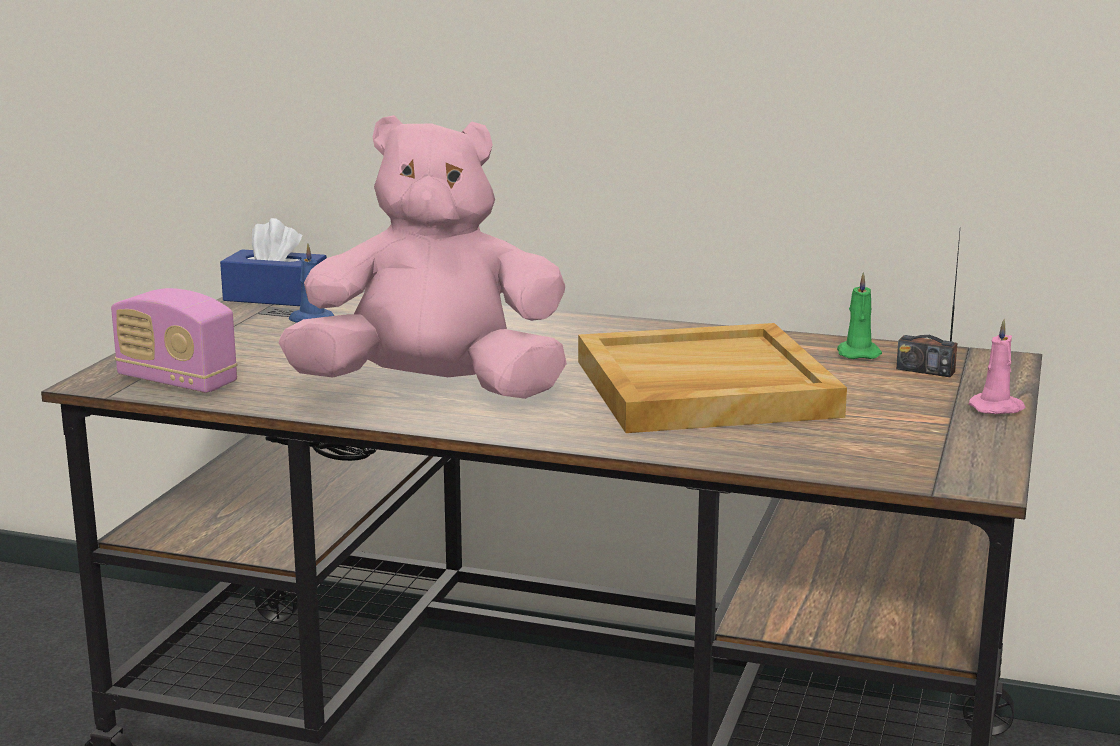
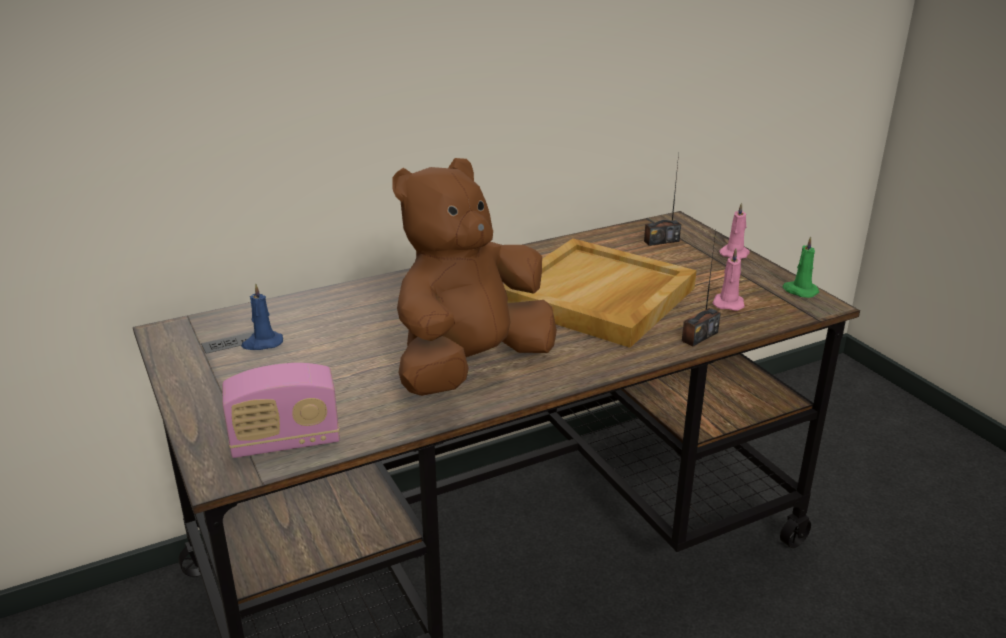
camera: 45 degrees left, 10 degrees up
blue tissue box [220,218,327,306] -> none
pink plush toy [279,115,567,399] -> brown plush toy [392,158,557,396]
green candle [837,272,882,359] -> green candle moved to [782,236,819,298]
none -> radio [682,231,721,346]
none -> pink candle [713,248,745,311]

